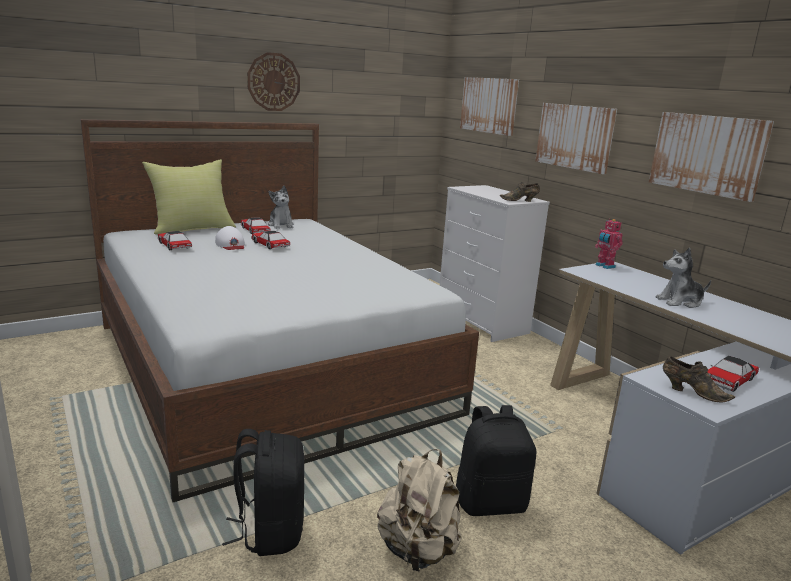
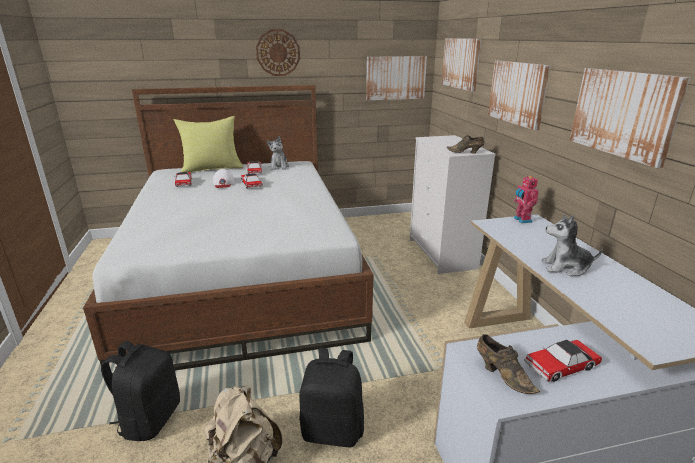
camera: 20 degrees right, 5 degrees up
none -> picture [366,56,427,100]

